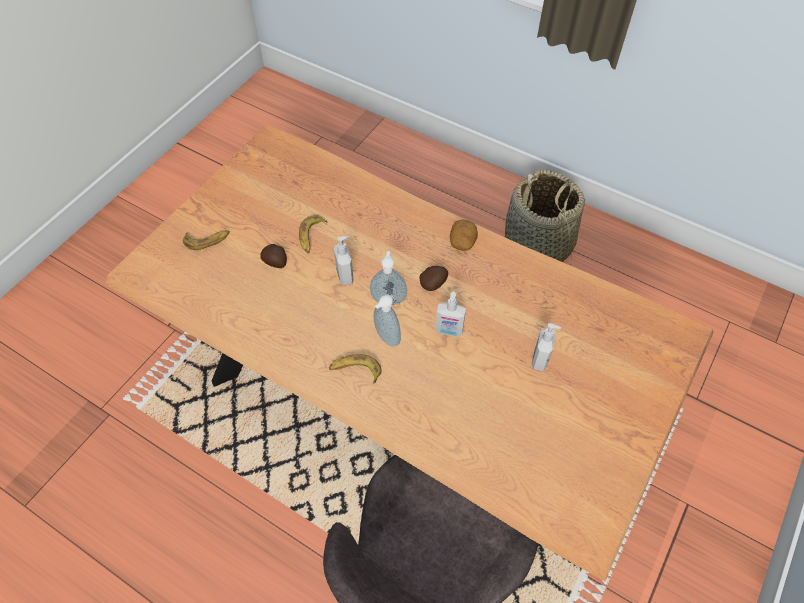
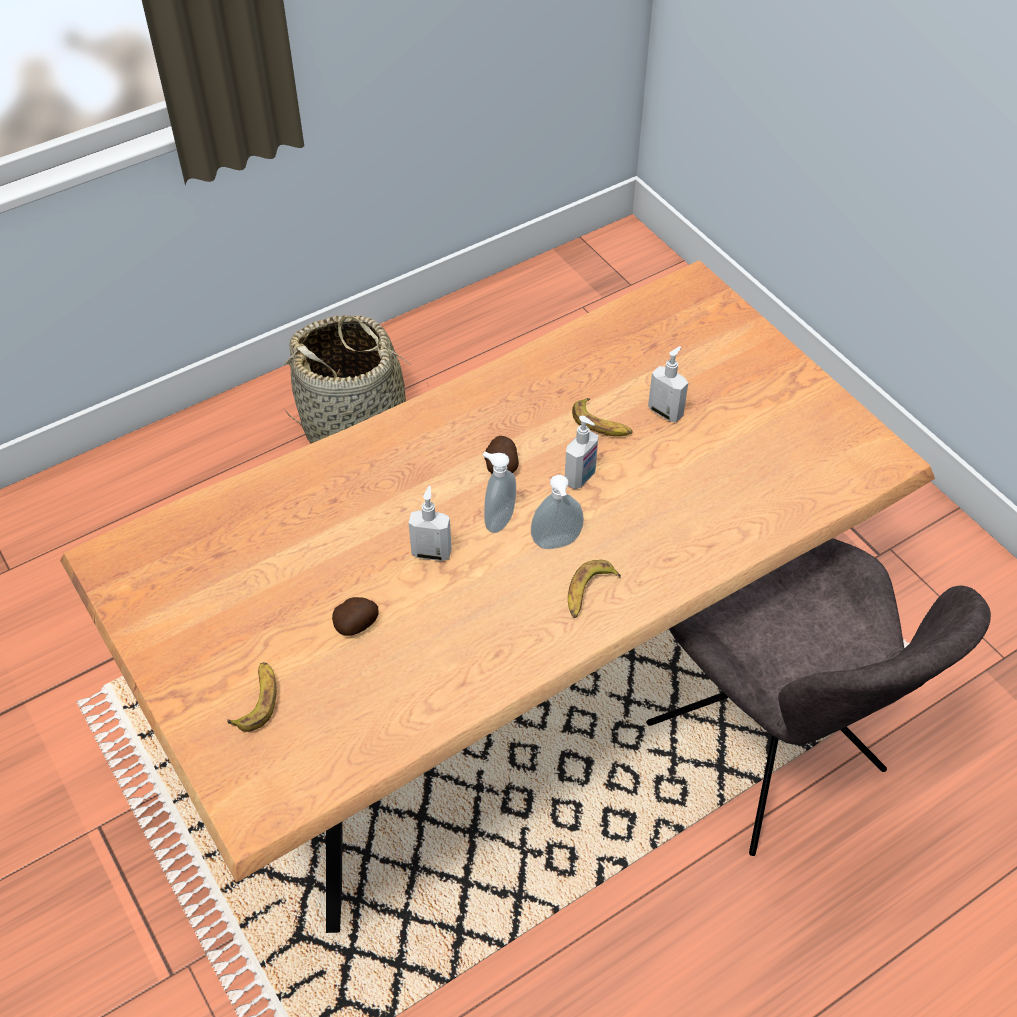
camera: 65 degrees left, 5 degrees down
banana [299,215,328,253] -> banana moved to [572,398,633,436]
potato [450,219,478,250] -> none

